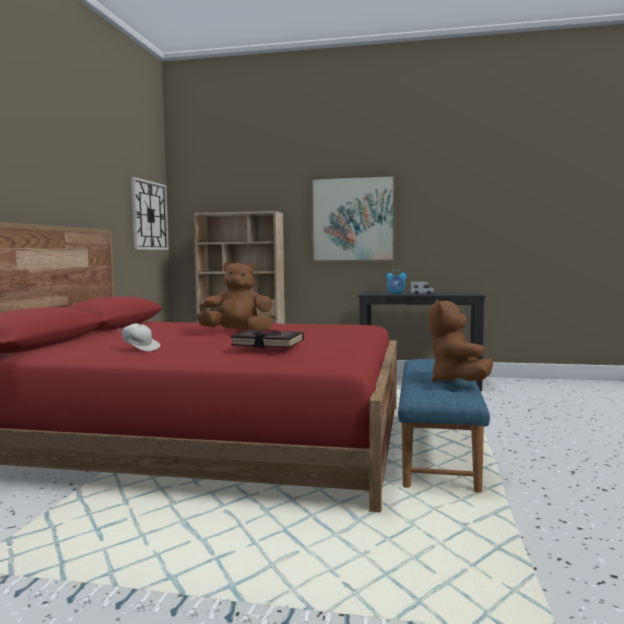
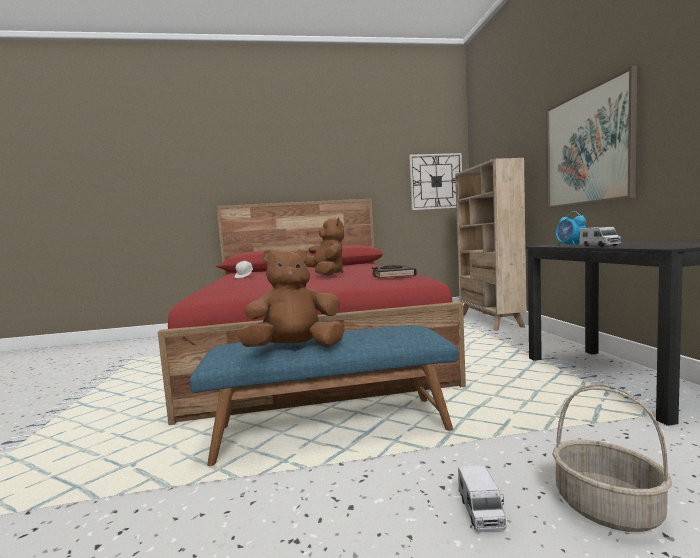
camera: 70 degrees right, 0 degrees up
black book [231,330,304,348] -> black book moved to [372,265,417,278]
none -> toy truck [458,465,507,531]
none -> basket [552,384,672,532]

